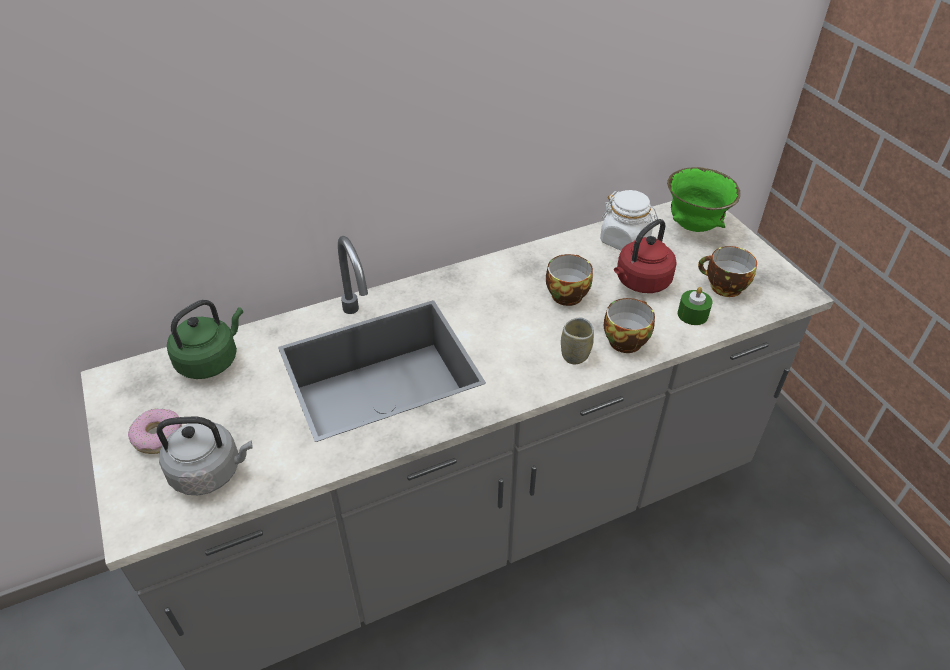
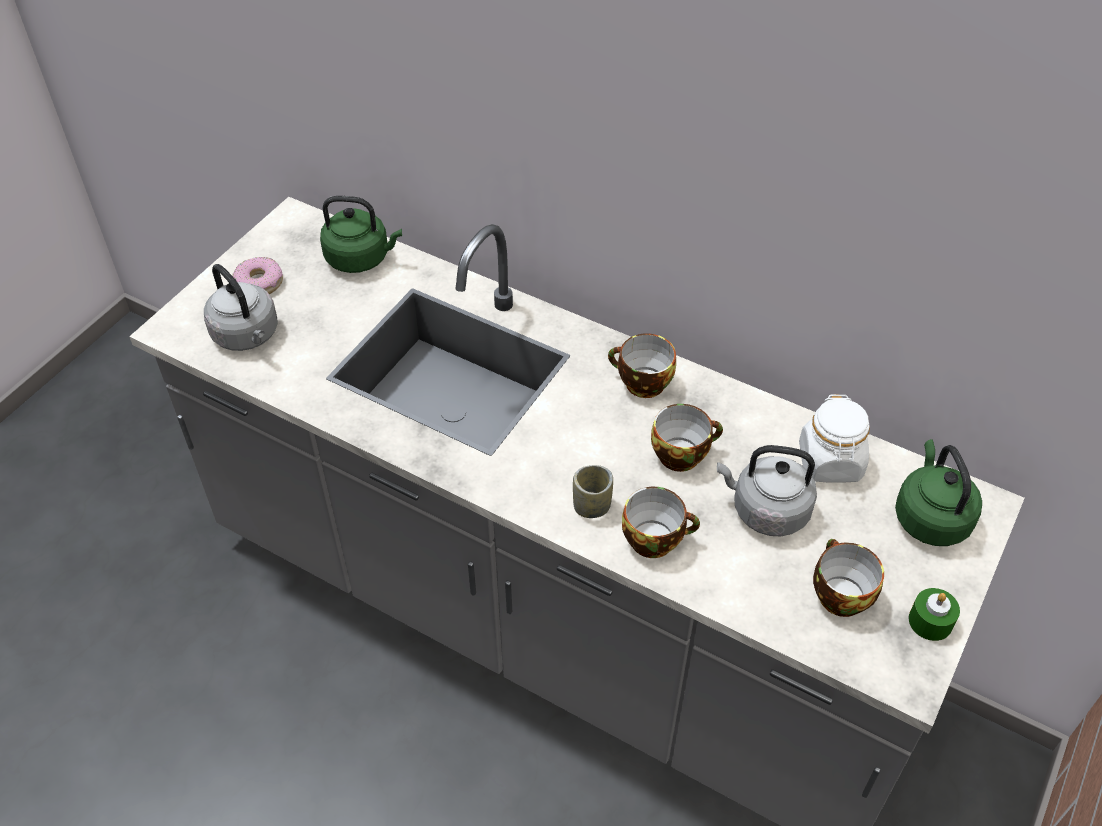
camera: 55 degrees right, 5 degrees up
red kettle [614,219,677,293] -> grey kettle [717,445,817,536]
green bowl [667,167,740,232] -> green kettle [895,439,982,546]
green candle [678,287,713,325] -> green candle moved to [909,588,960,641]
none -> cup [608,334,676,398]

